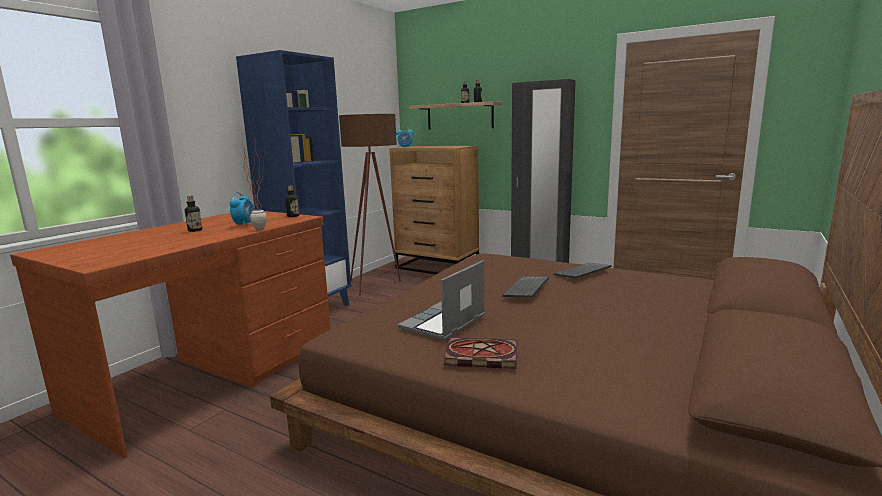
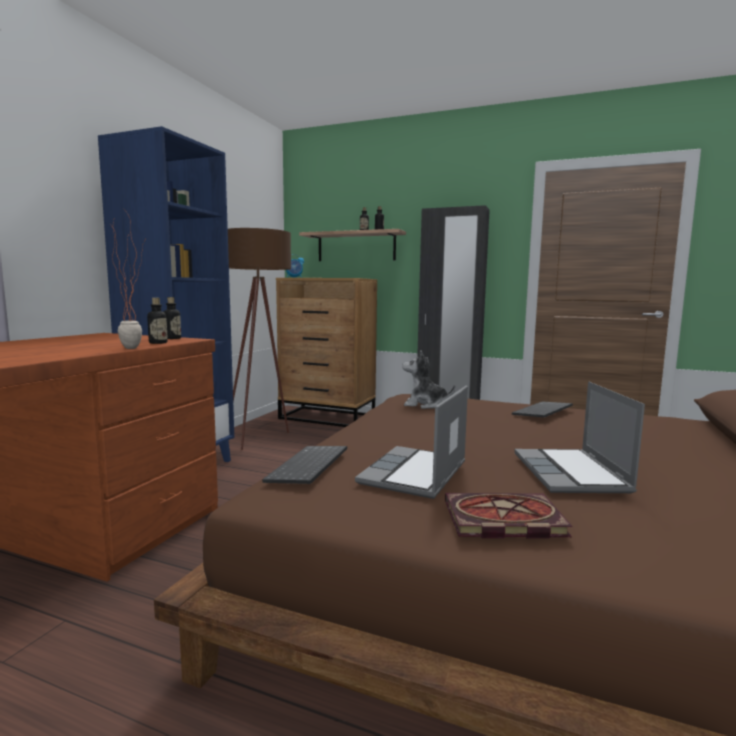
camera: 10 degrees left, 5 degrees down
bottle [185,196,202,232] -> bottle moved to [147,298,168,344]
alarm clock [230,192,254,227] -> none
keyboard [502,276,549,298] -> keyboard moved to [262,446,347,484]
none -> plush toy [402,350,455,409]
none -> laptop [514,382,645,493]

